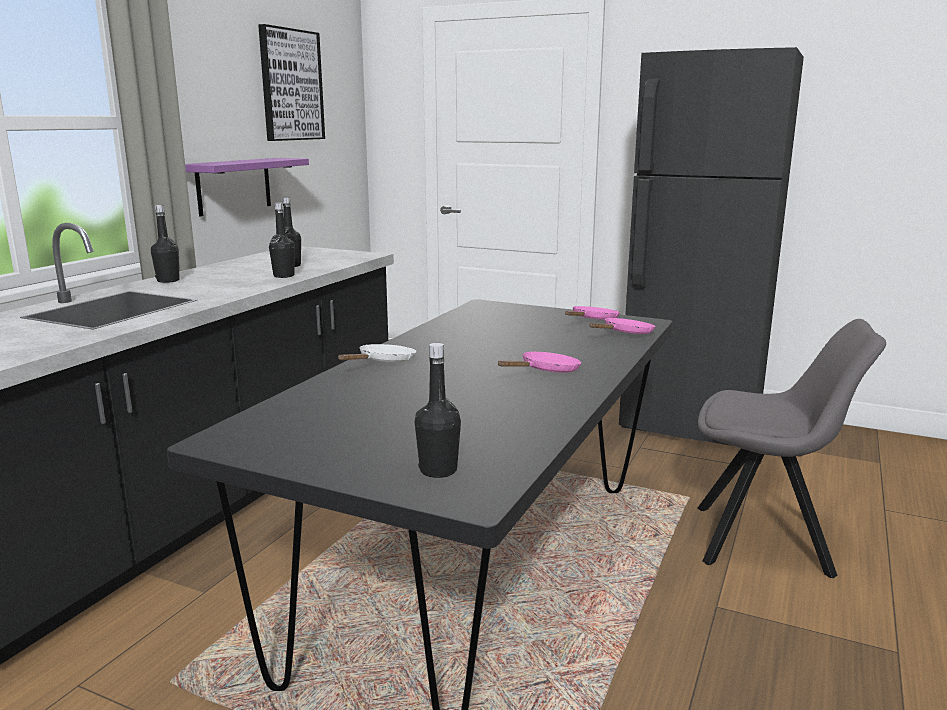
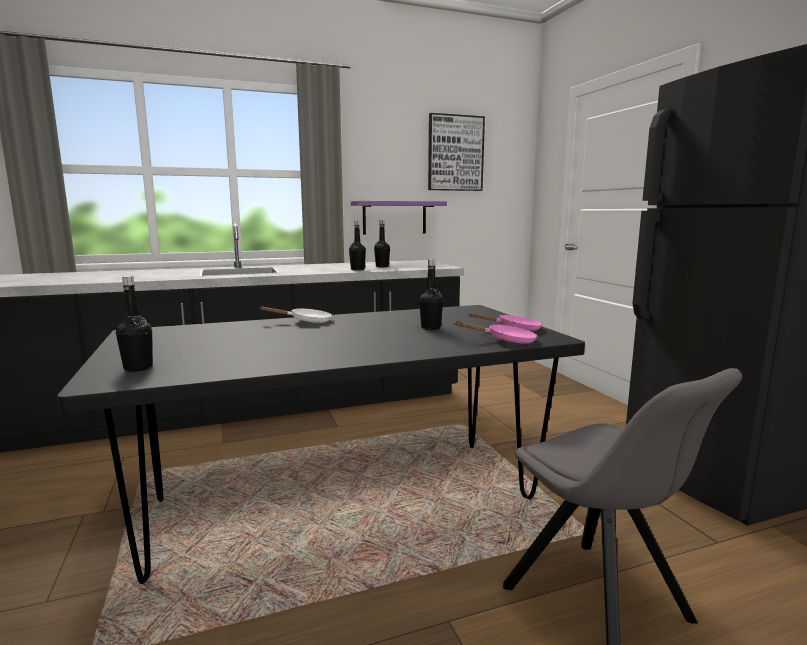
camera: 45 degrees right, 5 degrees down
black bottle [151,205,180,283] -> black bottle moved to [419,259,443,330]
pink frying pan [498,352,581,373] -> none

